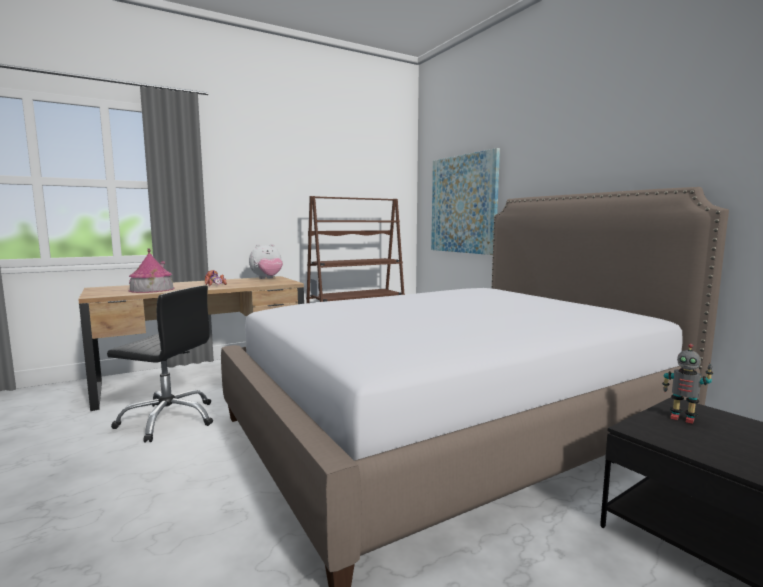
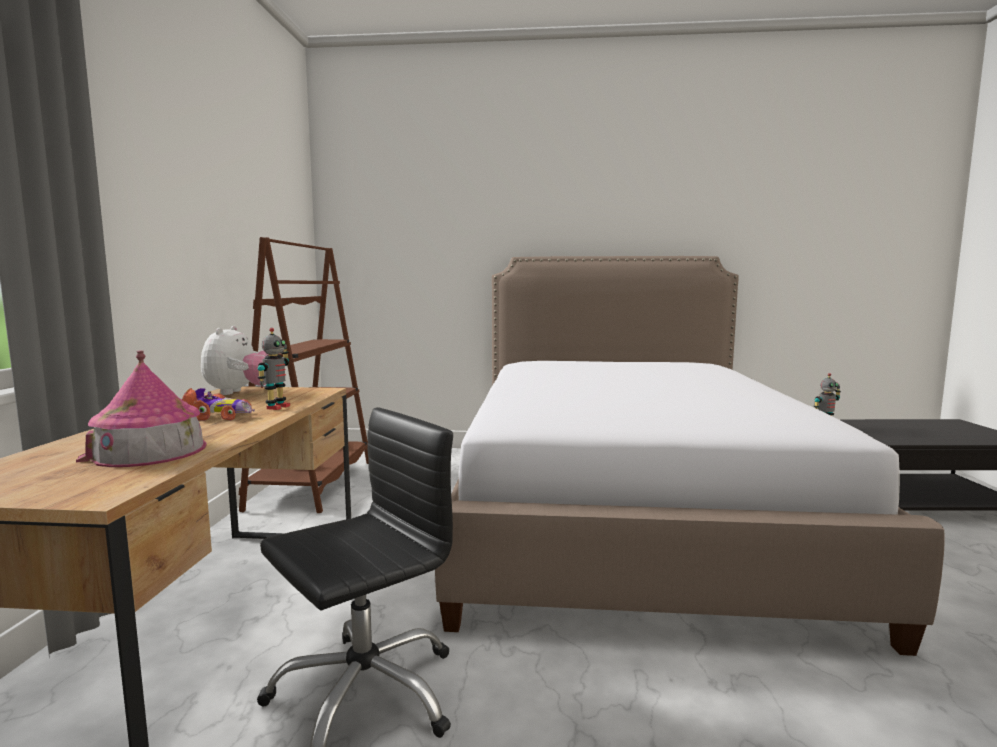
camera: 55 degrees left, 0 degrees up
picture [431,148,500,255] -> none
none -> toy robot [257,328,290,410]

